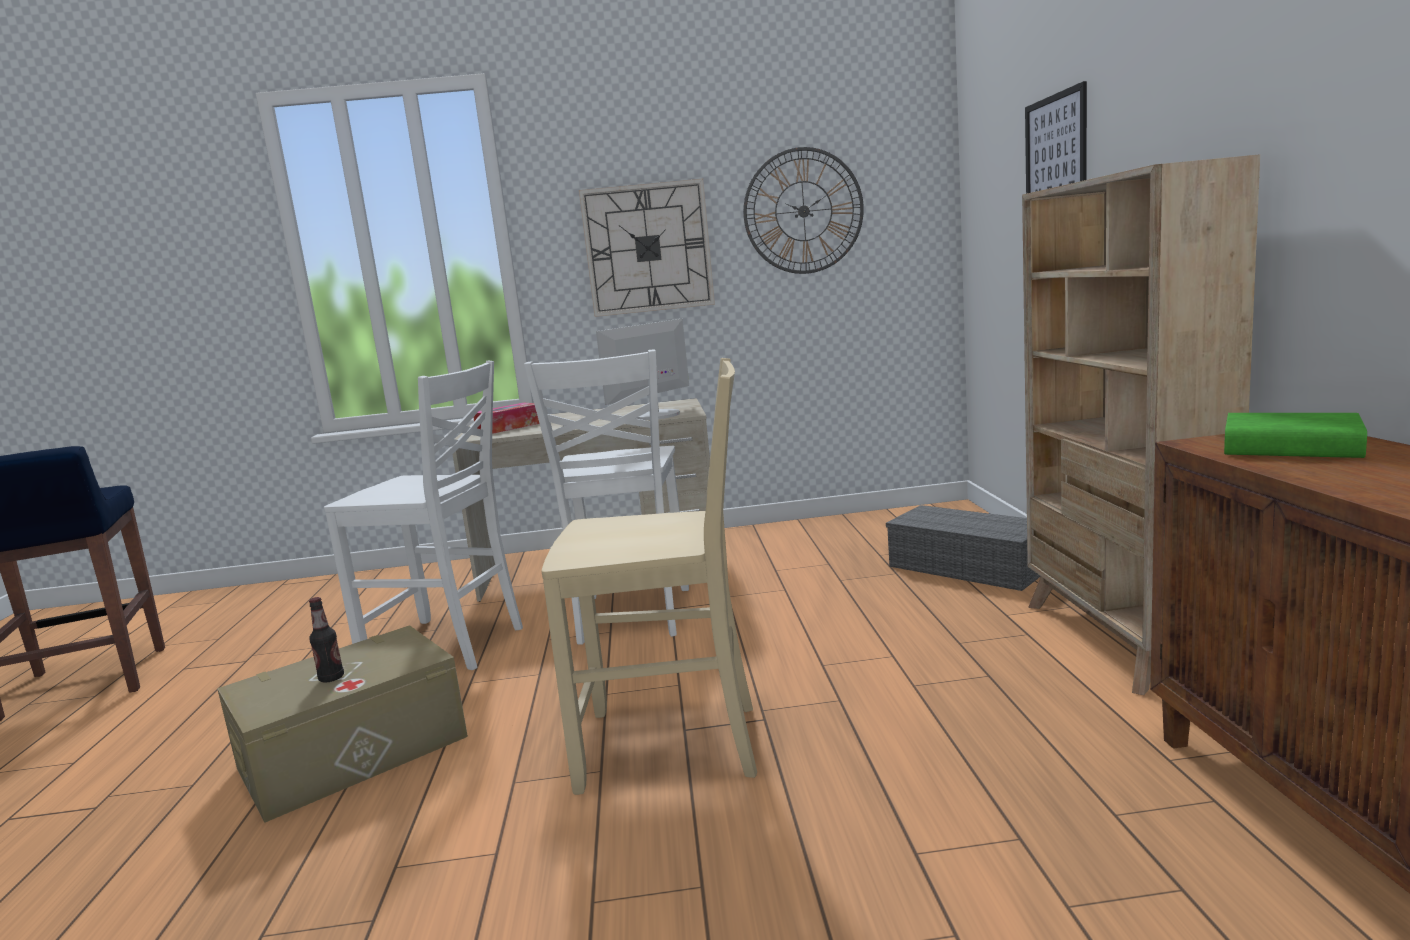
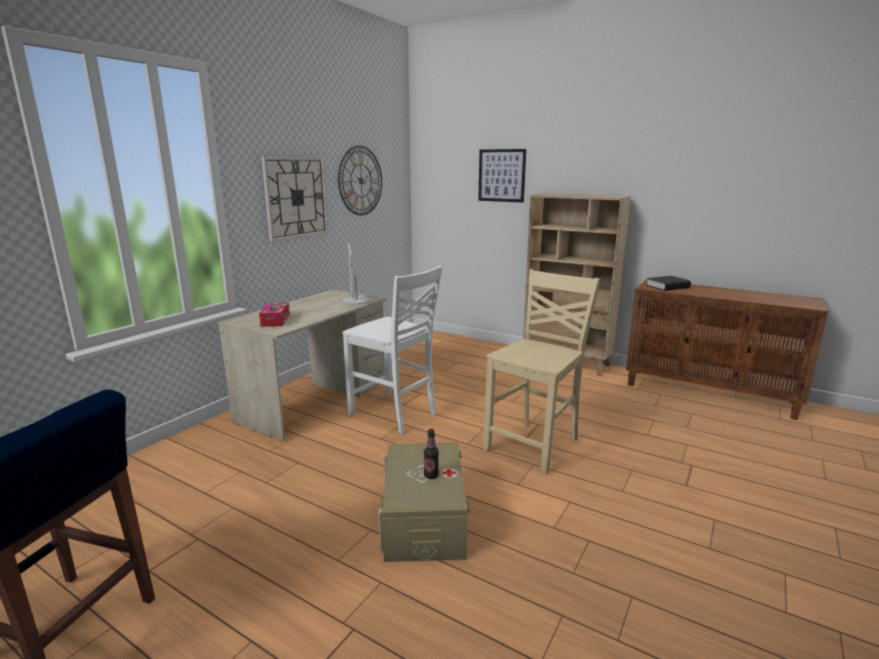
camera: 55 degrees left, 5 degrees up
white chair [324,361,523,670] -> none
grey storage box [886,505,1041,591] -> none
green book [1224,413,1367,458] -> black book [646,276,691,291]

